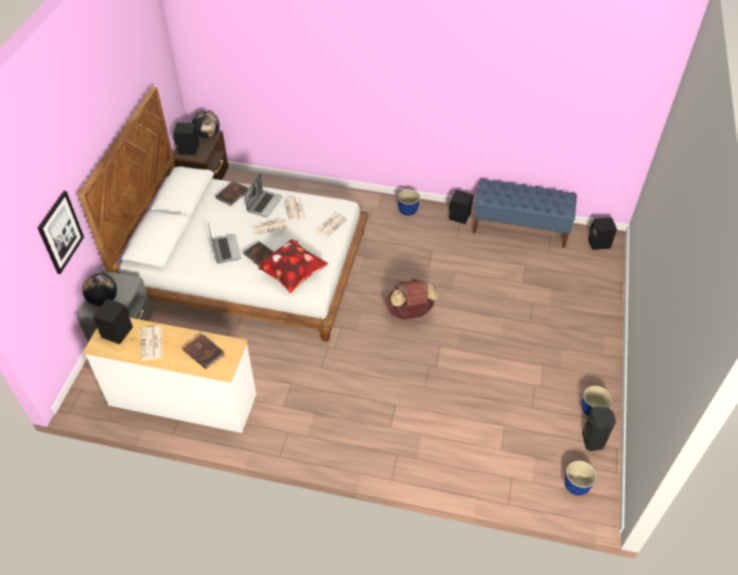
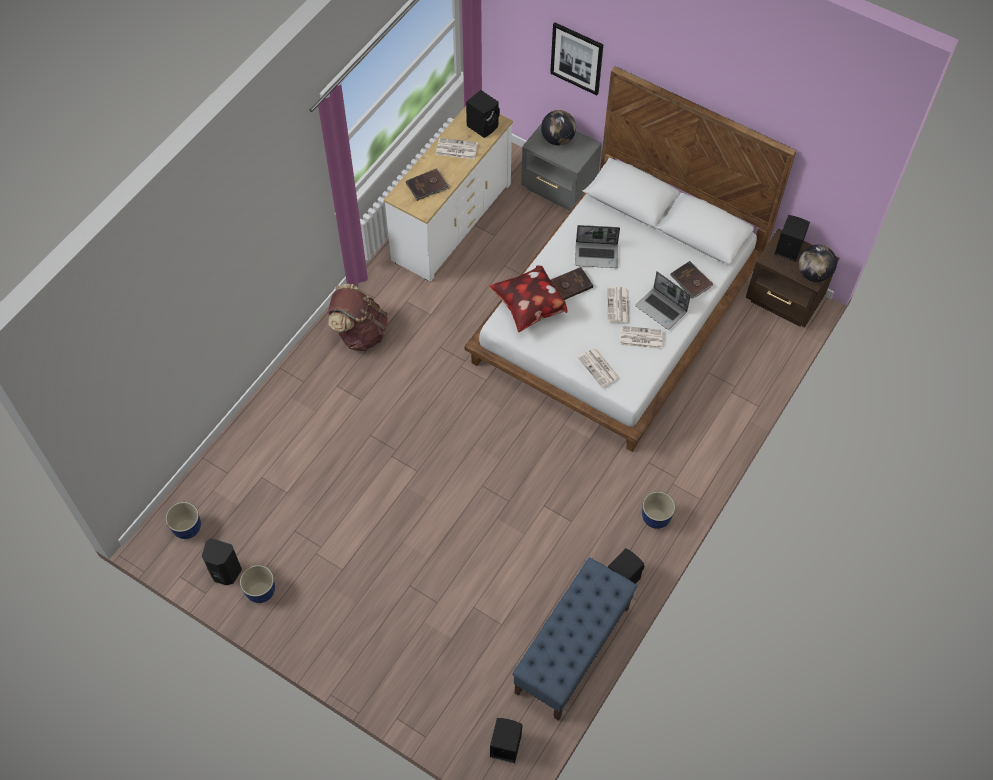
camera: 110 degrees right, 10 degrees up
brown backpack [385,279,438,319] -> brown backpack moved to [328,284,388,351]

